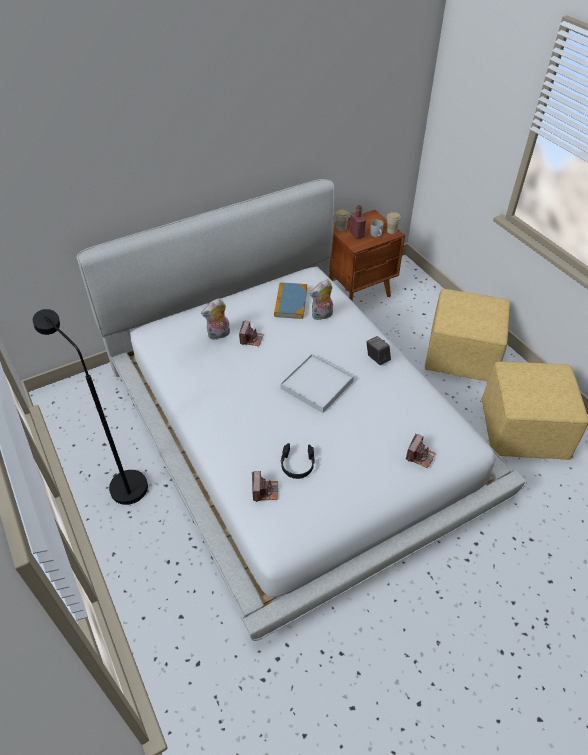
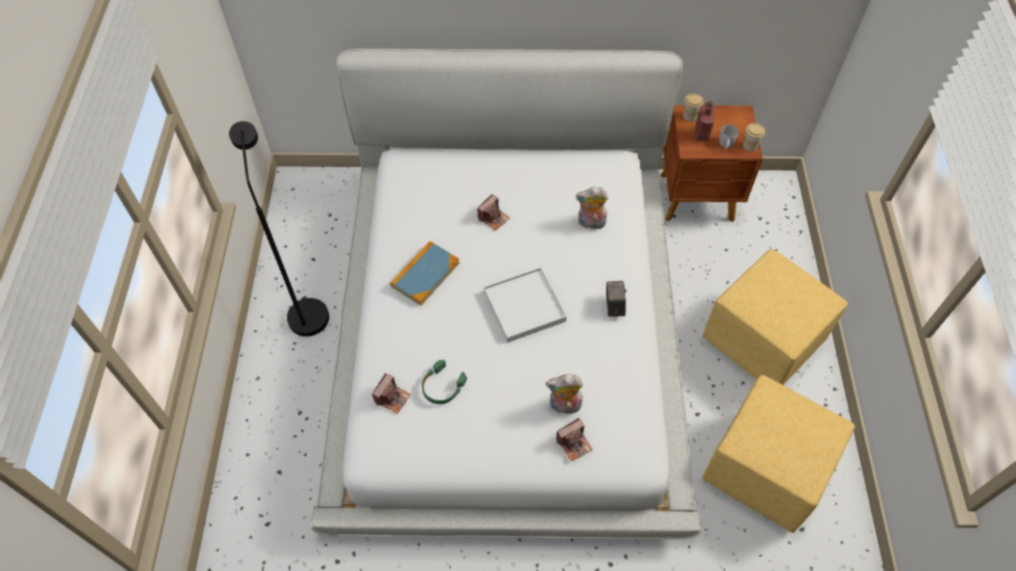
camera: 30 degrees right, 10 degrees up
plush toy [201,298,230,340] -> plush toy moved to [546,374,583,414]
book [274,282,307,319] -> book moved to [390,241,459,305]
black headphones [281,443,315,479] -> green headphones [422,360,467,404]

